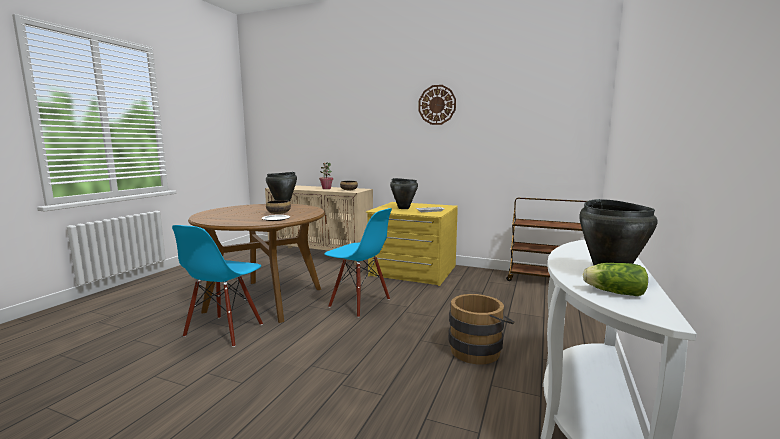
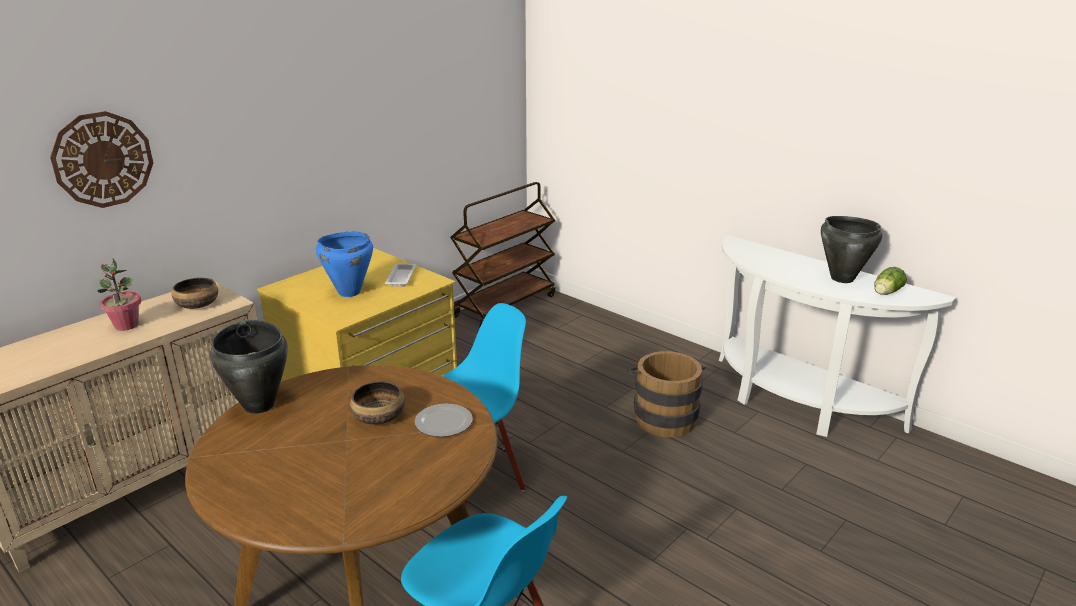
camera: 70 degrees left, 15 degrees up
black cooking pot [390,178,418,209] -> blue cooking pot [316,232,373,297]
wall clock [418,85,456,125] -> wall clock moved to [50,111,153,208]

